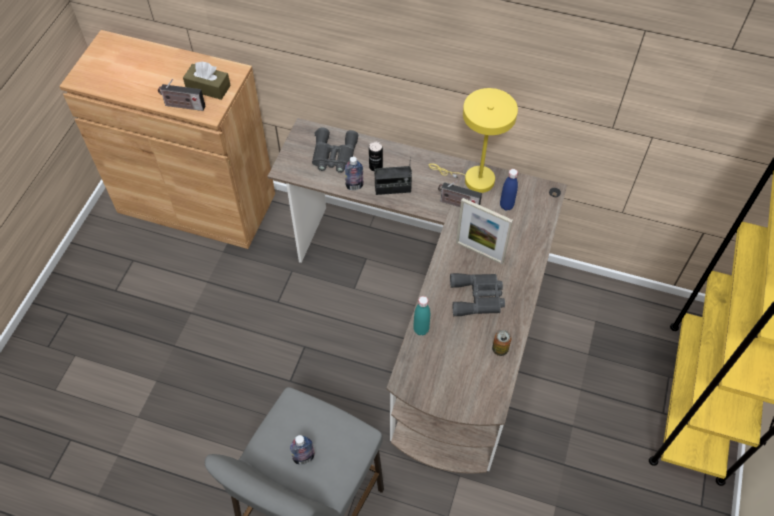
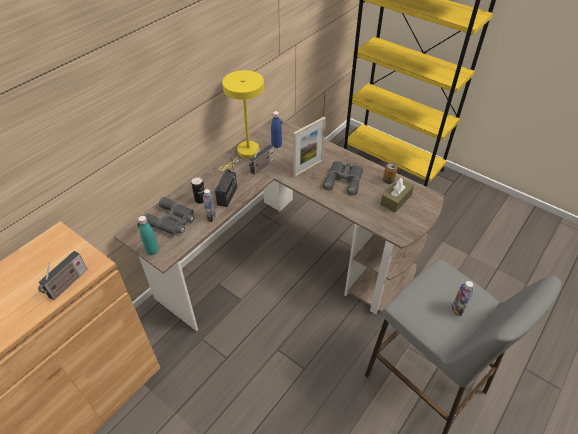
camera: 70 degrees left, 10 degrees down
brown tissue box [183,62,231,100] -> brown tissue box moved to [380,178,414,213]
turquoise bottle [413,296,430,335] -> turquoise bottle moved to [138,216,159,255]

